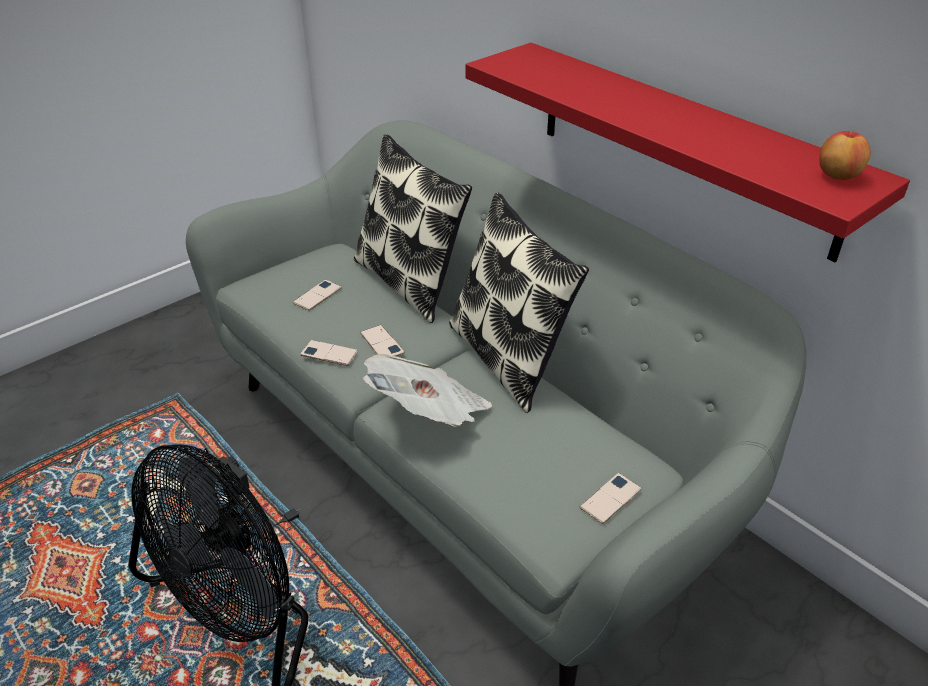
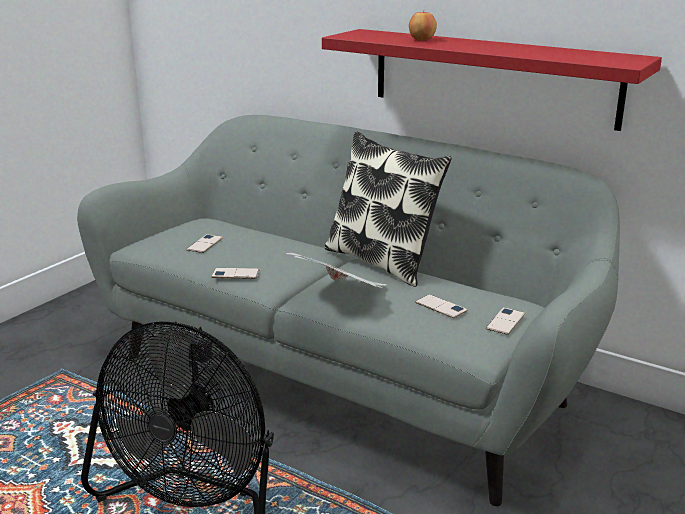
camera: 15 degrees left, 15 degrees down
pillow [354,134,472,323] -> none
phone [360,325,405,356] -> phone moved to [415,294,468,318]
apple [819,130,871,180] -> apple moved to [409,12,437,41]

